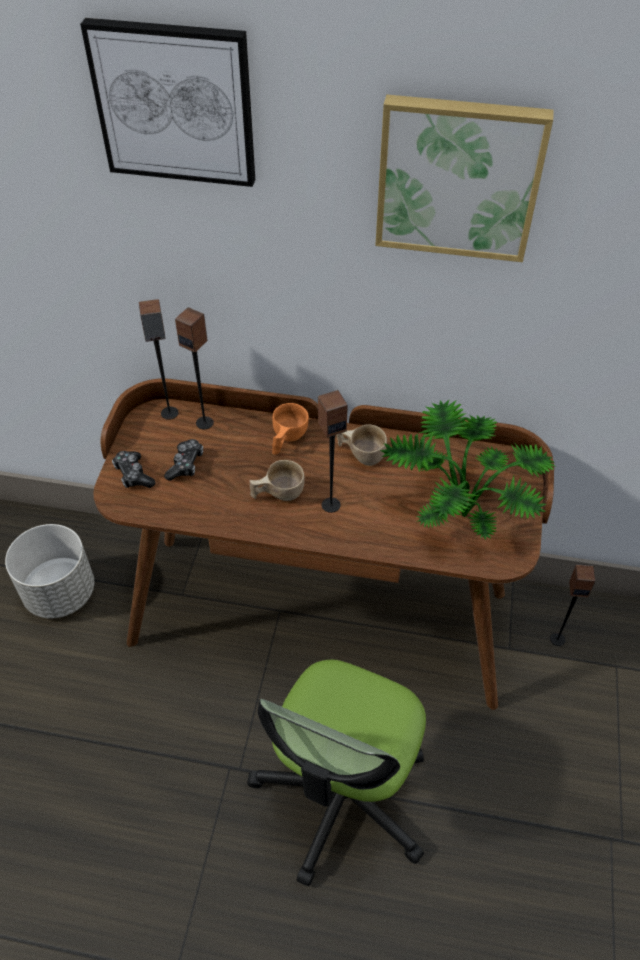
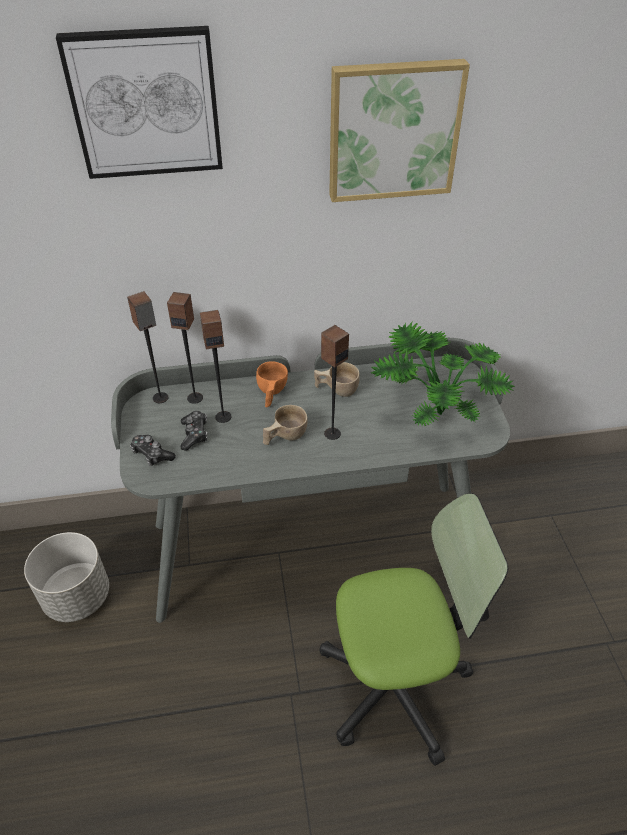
camera: 20 degrees left, 5 degrees down
brown desk [93,378,554,710] -> grey desk [111,338,510,623]
office chair [247,660,426,887] -> office chair turned 105 degrees counterclockwise [319,493,508,766]
speaker [550,564,595,646] -> speaker moved to [200,310,231,423]

